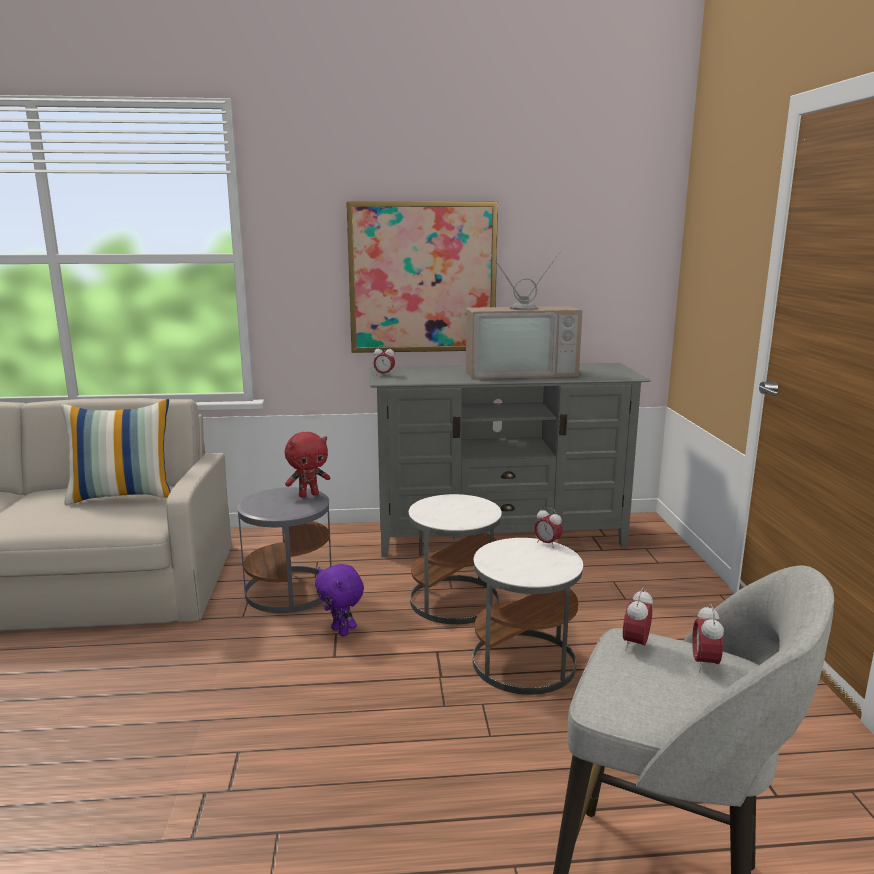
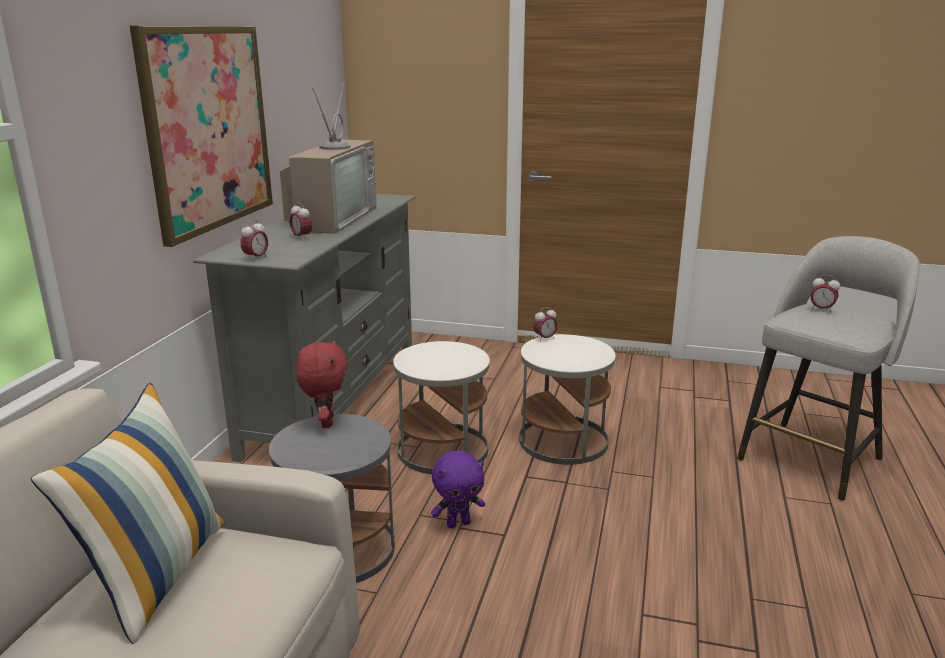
camera: 70 degrees left, 5 degrees up
alarm clock [623,587,653,651] -> alarm clock moved to [290,202,312,240]

